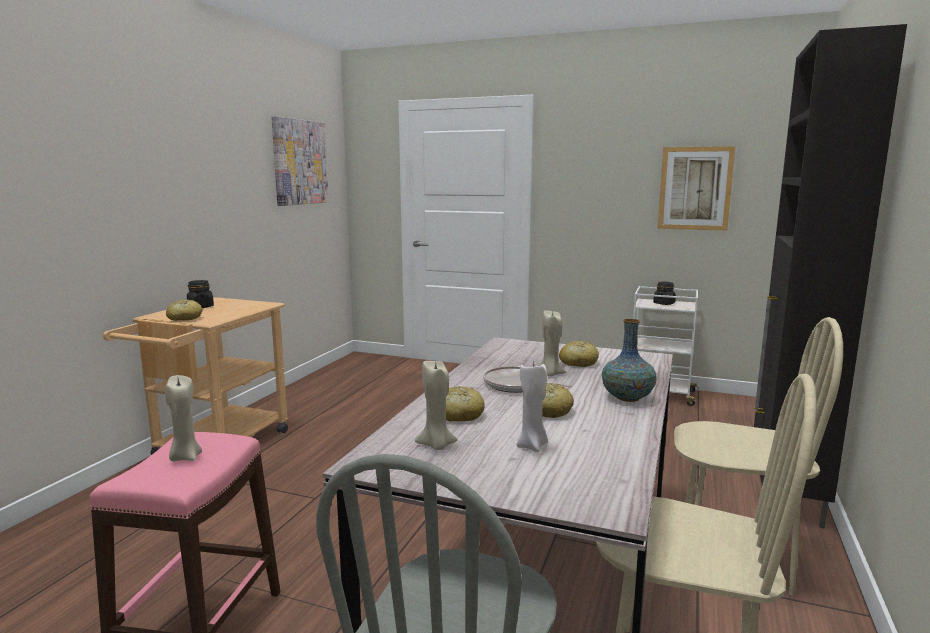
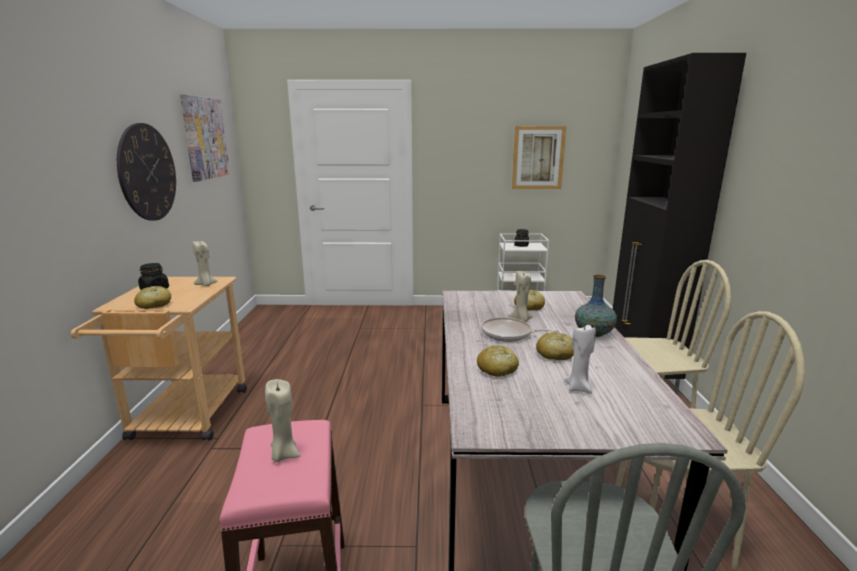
camera: 20 degrees left, 5 degrees up
beige candle [415,361,458,450] -> beige candle moved to [193,241,218,286]
none -> wall clock [117,123,176,221]

